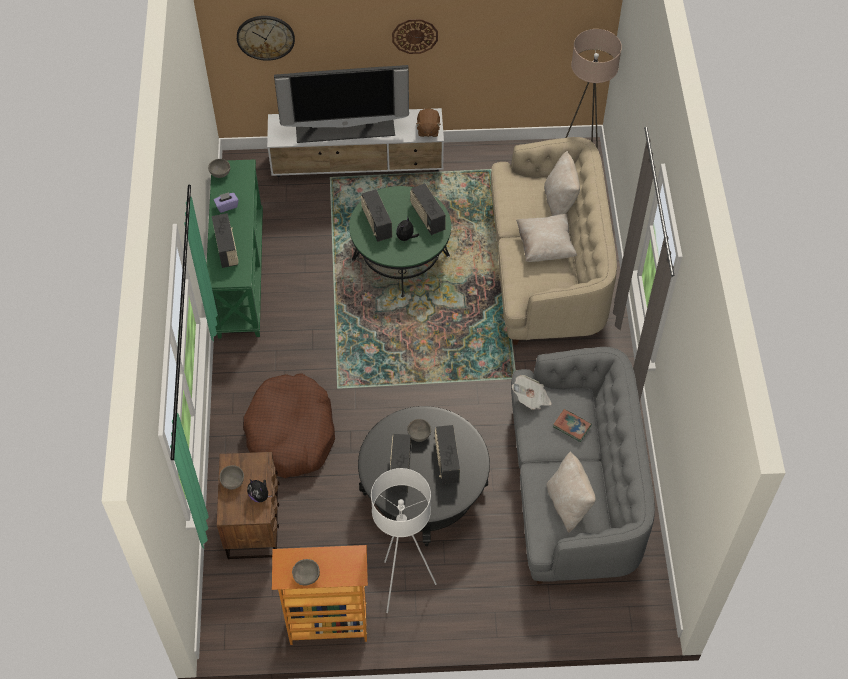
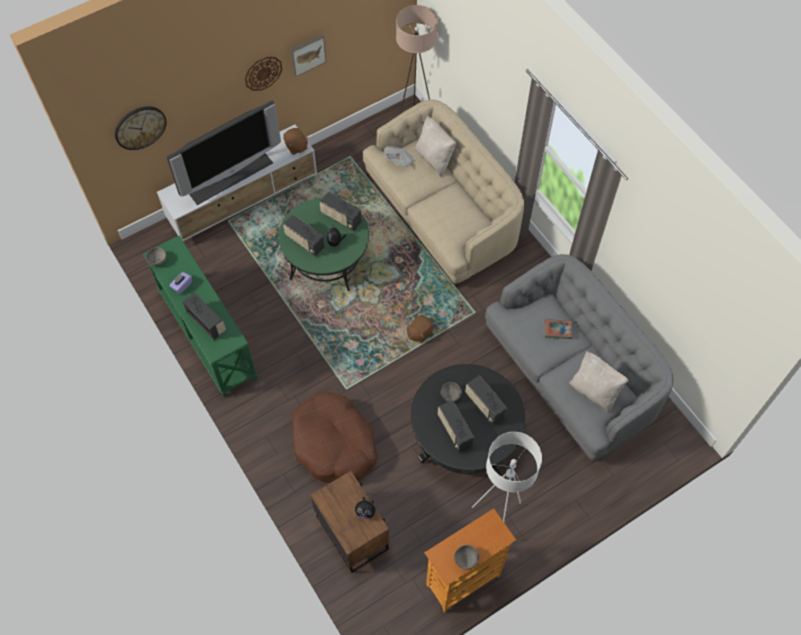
camera: 30 degrees left, 5 degrees up
grey bowl [219,465,244,490] -> none
newspaper [512,375,552,410] -> newspaper moved to [384,146,416,167]
beige pillow [516,214,577,262] -> none
none -> picture [290,34,326,77]
none -> brown plush toy [407,315,434,343]

